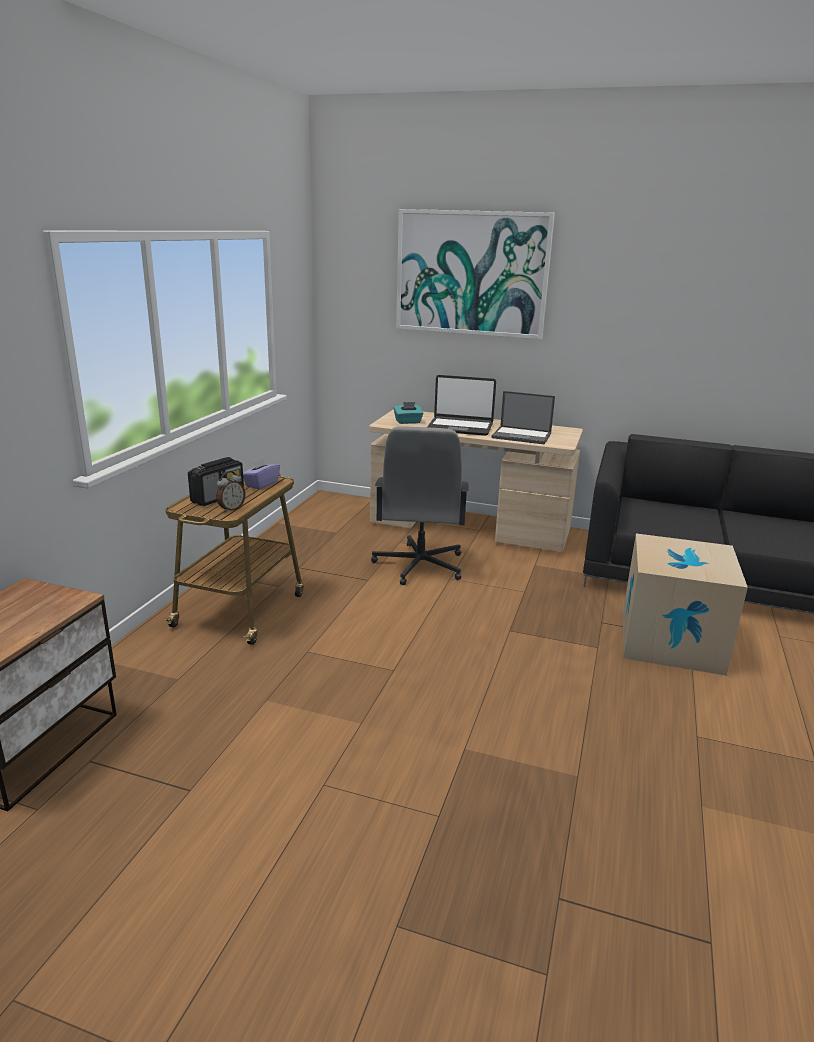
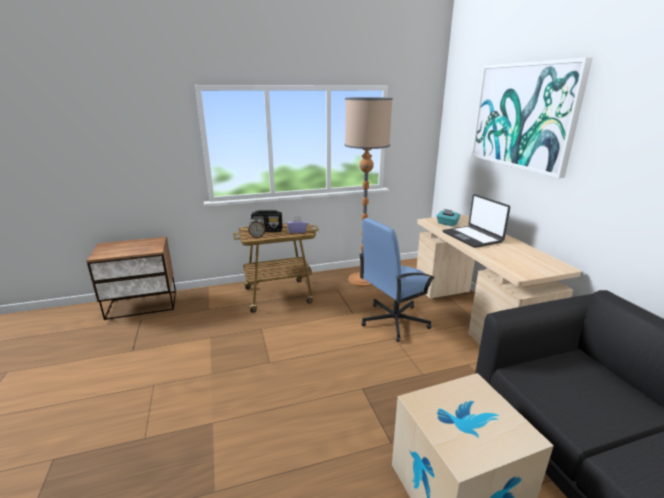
camera: 55 degrees right, 0 degrees up
grey office chair [371,426,468,585] -> blue office chair [359,218,435,342]
laptop [491,391,555,444] -> none
none -> floor lamp [344,97,393,287]

